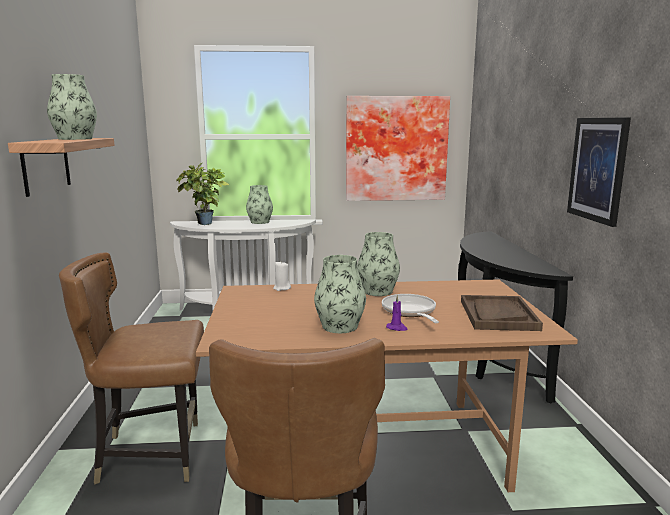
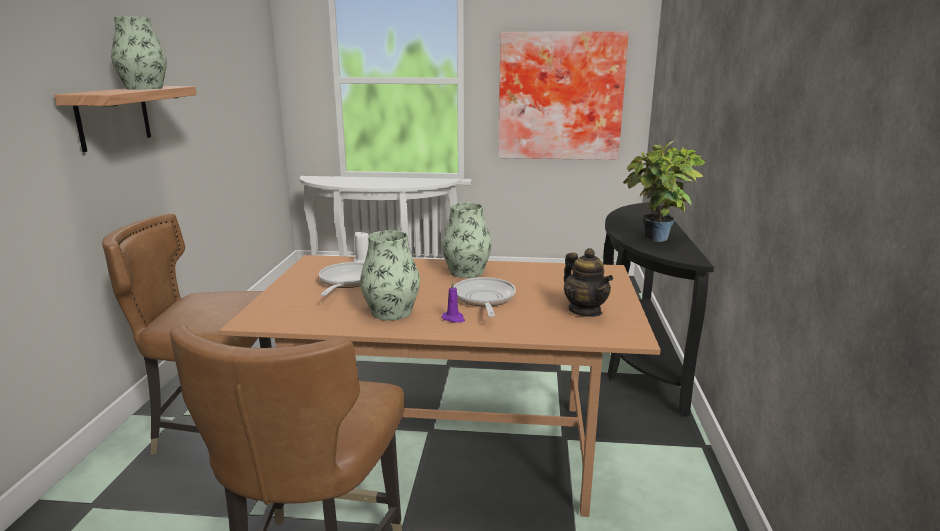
camera: 10 degrees right, 5 degrees up
potted plant [176,163,229,225] -> potted plant moved to [623,140,705,242]
vase [246,185,273,224] -> none
brown tray [461,295,543,331] -> teapot [564,248,613,317]
picture [567,117,631,227] -> none
none -> frying pan [319,262,364,296]

